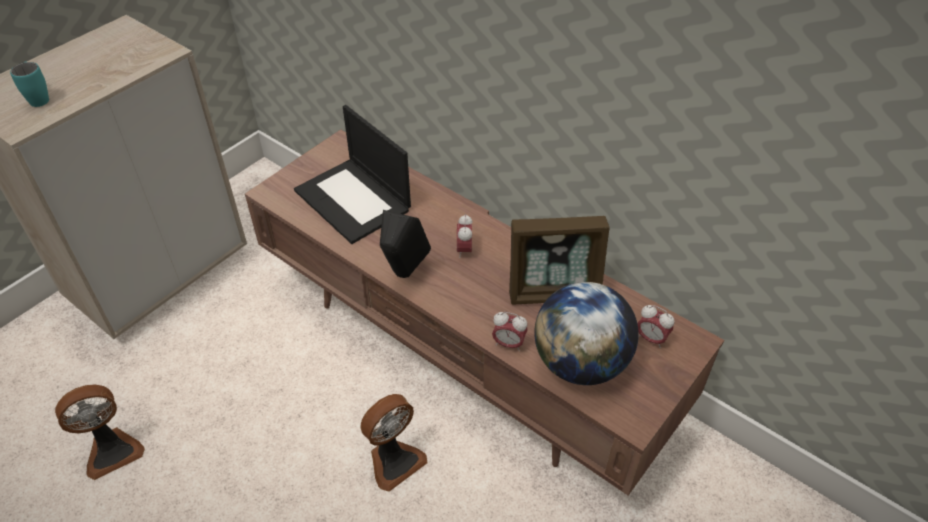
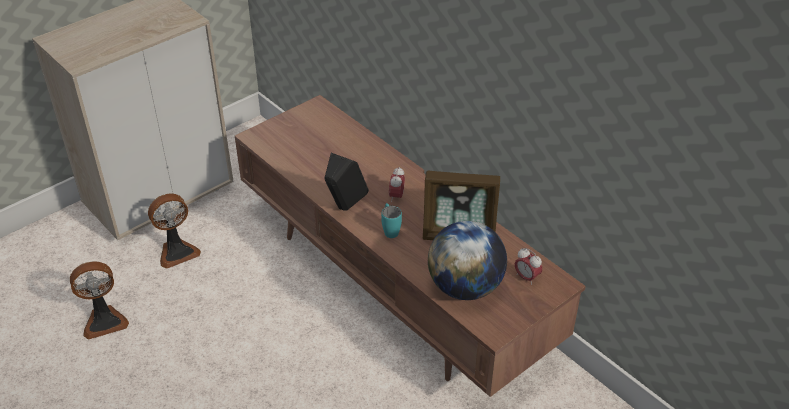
camera: 10 degrees right, 5 degrees down
turquoise mug [10,62,49,107] -> turquoise mug moved to [381,203,402,238]
laptop [294,105,411,244] -> none
fan [361,394,427,492] -> fan moved to [148,194,201,269]
alarm clock [492,312,528,351] -> none

